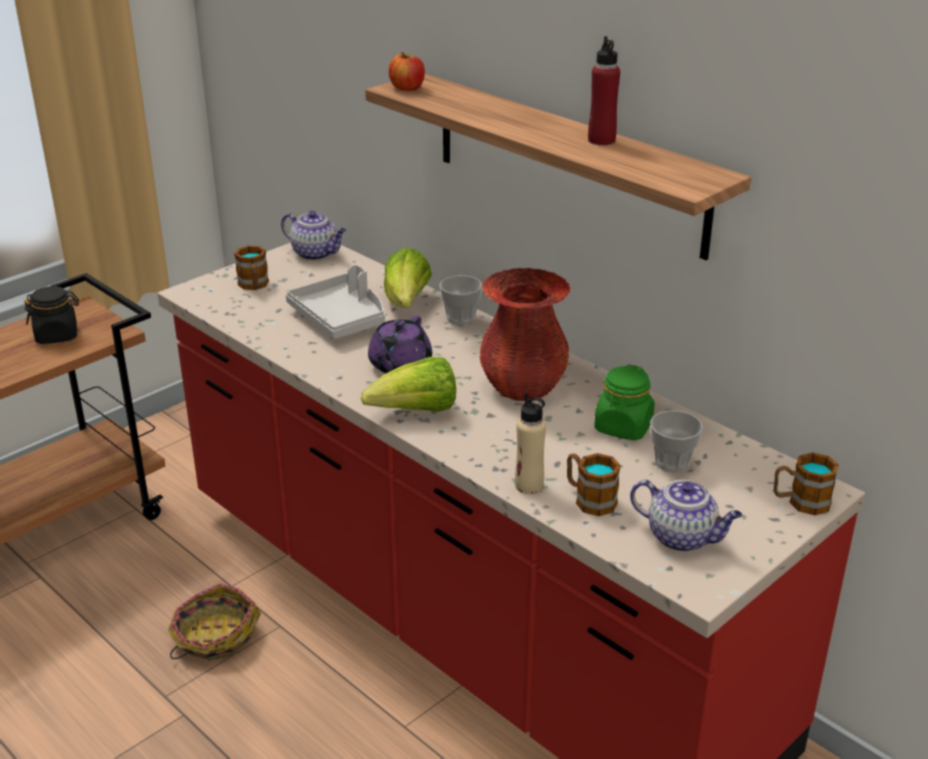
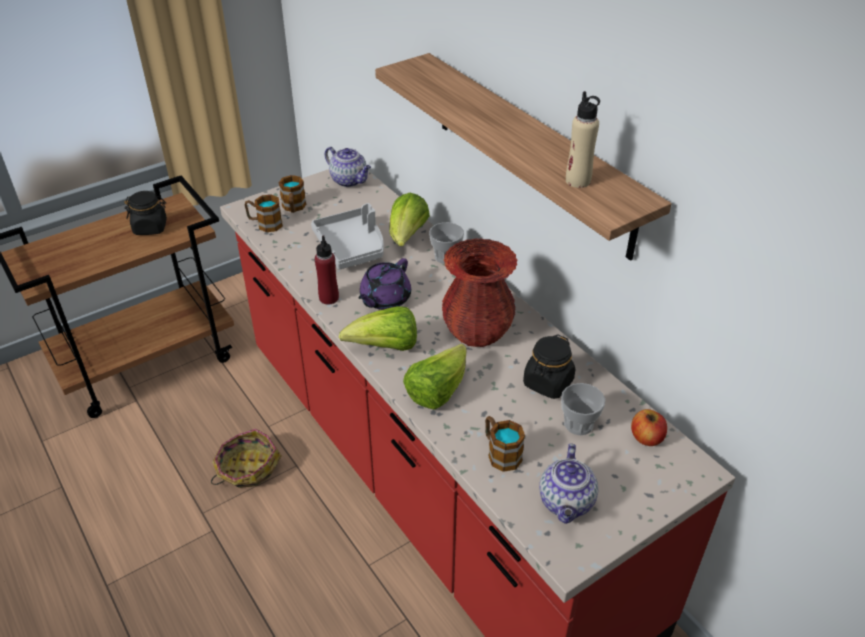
camera: 10 degrees right, 10 degrees up
apple [389,52,425,91] -> apple moved to [631,409,667,446]
beige bottle [515,392,546,494] -> beige bottle moved to [566,91,600,188]
red bottle [588,36,620,145] -> red bottle moved to [315,236,339,305]
green jar [594,364,655,440] -> black jar [523,334,576,399]
teapot [630,480,742,552] -> teapot turned 60 degrees clockwise [539,443,598,524]
mug [774,452,839,515] -> mug moved to [244,195,283,232]
none -> lettuce [403,344,466,410]

